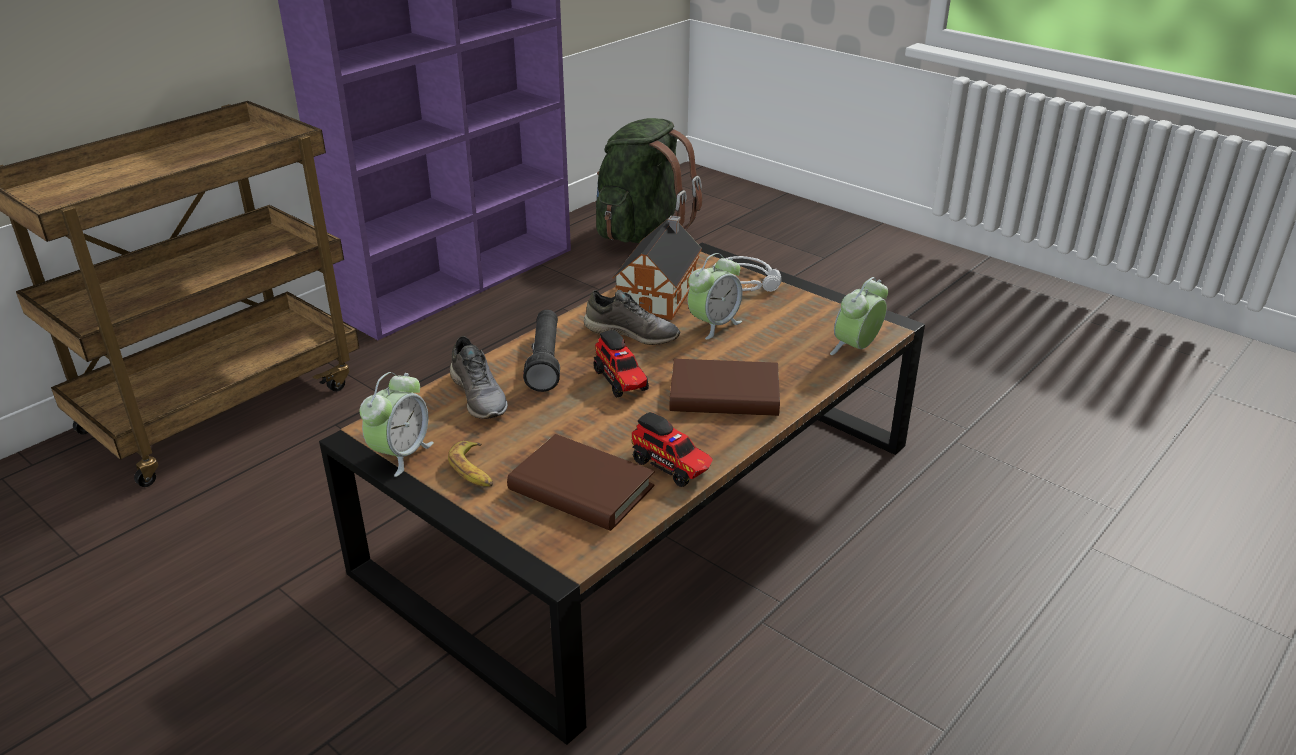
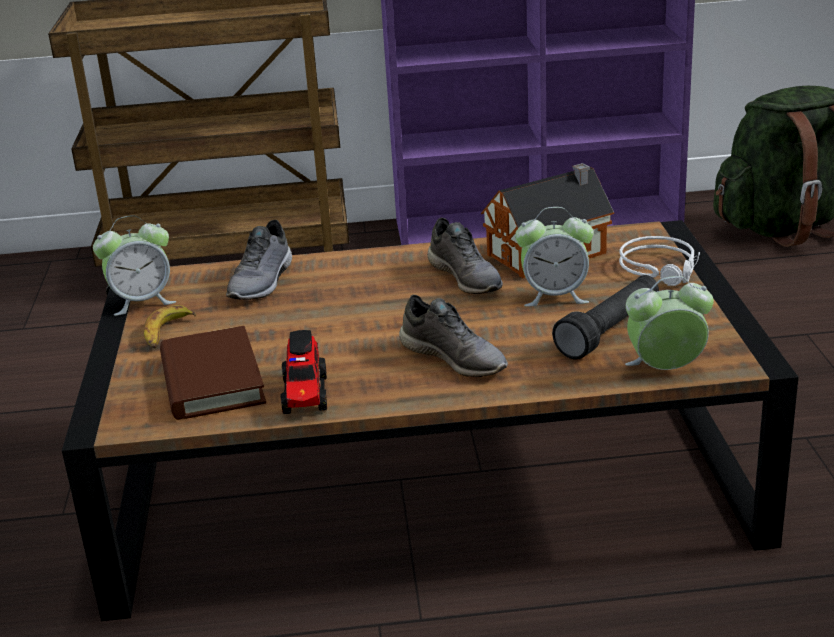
camera: 45 degrees right, 5 degrees down
black flashlight [523,310,560,392] -> black flashlight moved to [552,275,659,360]
toy truck [594,330,649,397] -> none
brown book [670,359,780,416] -> grey shoe [399,295,508,377]

